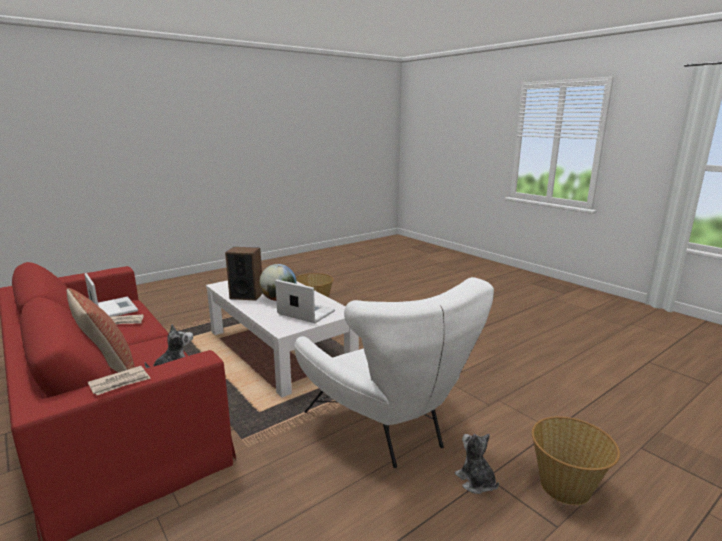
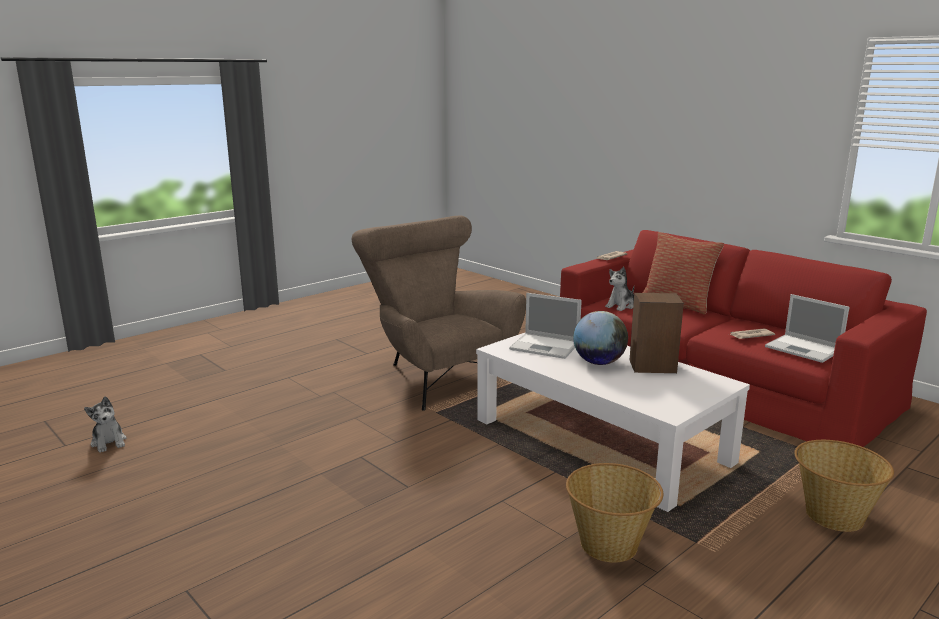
camera: 175 degrees right, 0 degrees up
white armchair [294,277,494,468] -> brown armchair [352,216,526,411]
plush toy [455,434,499,494] -> plush toy moved to [84,396,127,453]
basket [532,416,620,505] -> basket moved to [794,440,894,532]

